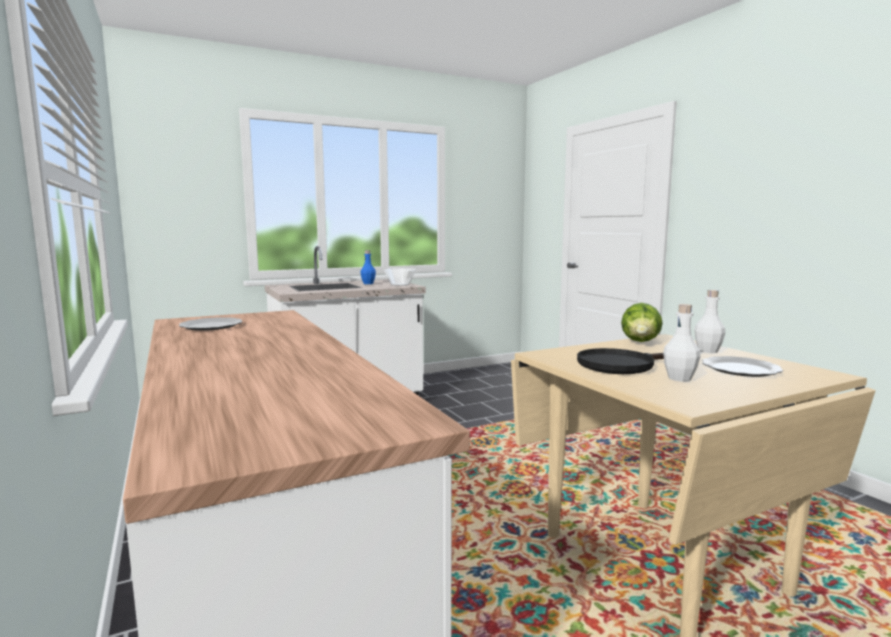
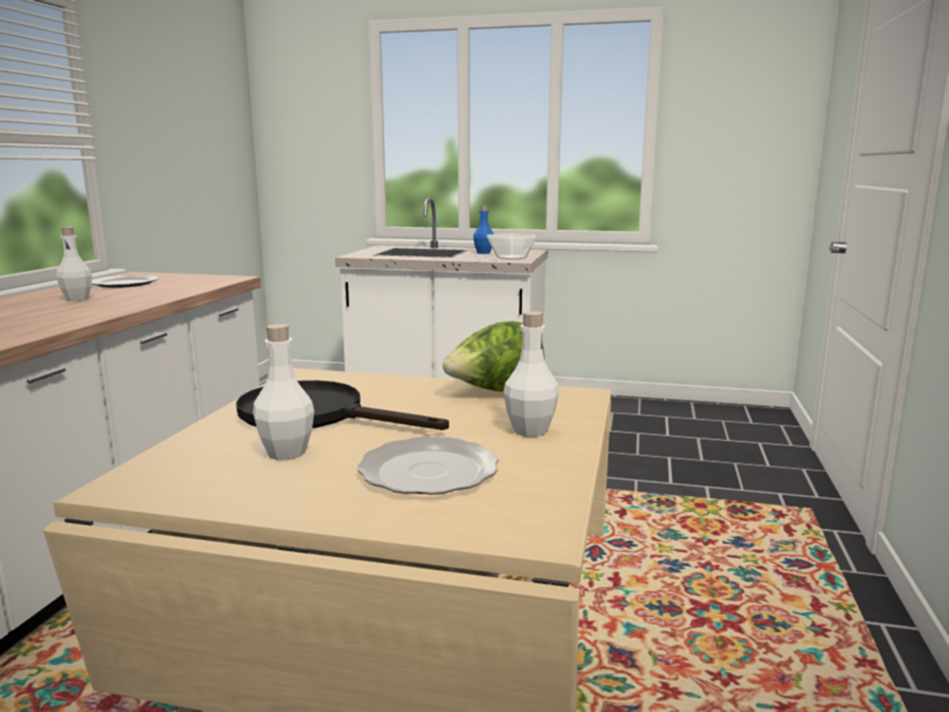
camera: 40 degrees right, 5 degrees up
none -> white bottle [56,227,92,301]

